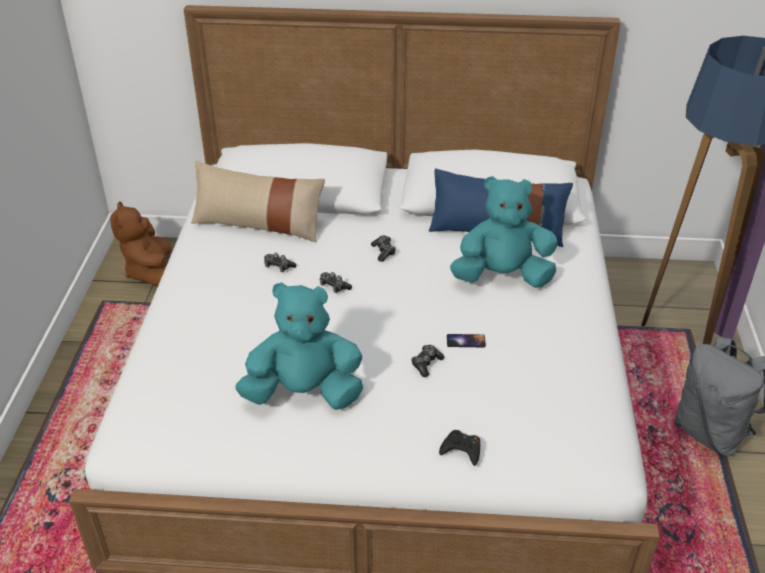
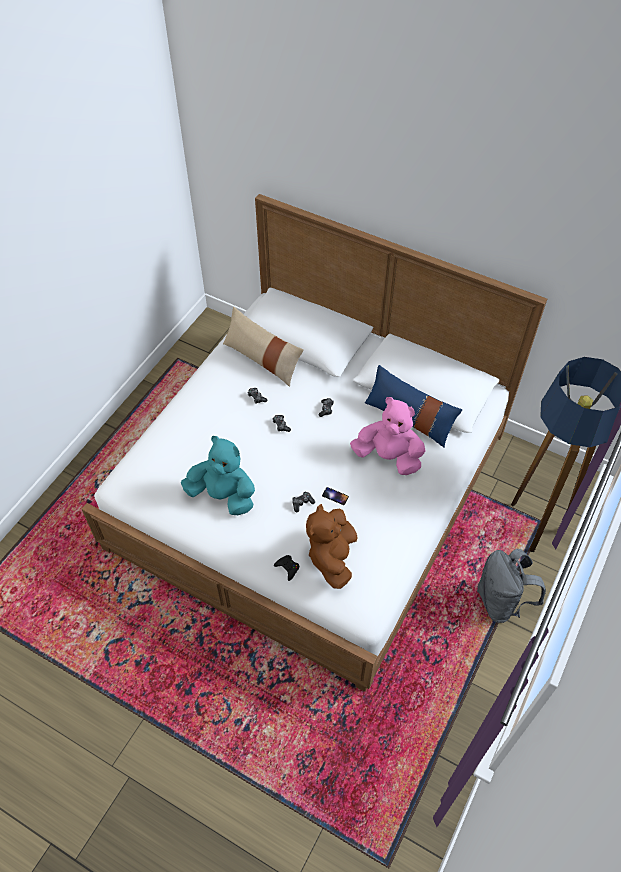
camera: 25 degrees right, 15 degrees up
brown plush toy [110,202,172,286] -> brown plush toy moved to [306,504,358,589]
turquoise plush toy [450,176,558,288] -> pink plush toy [350,397,426,475]

